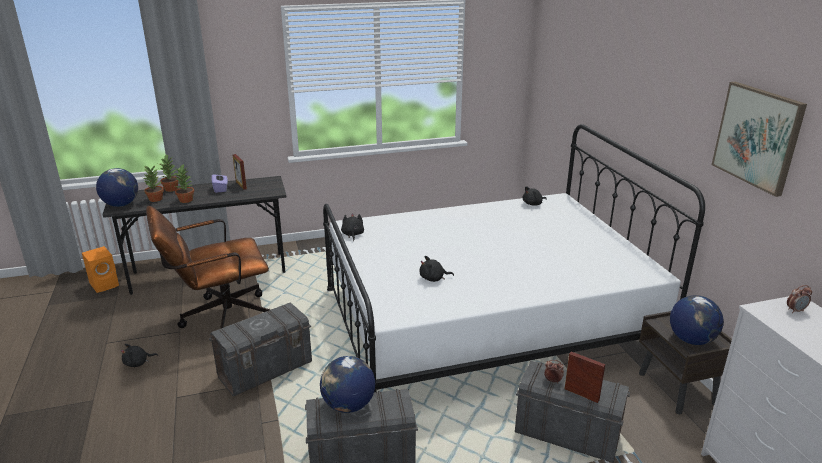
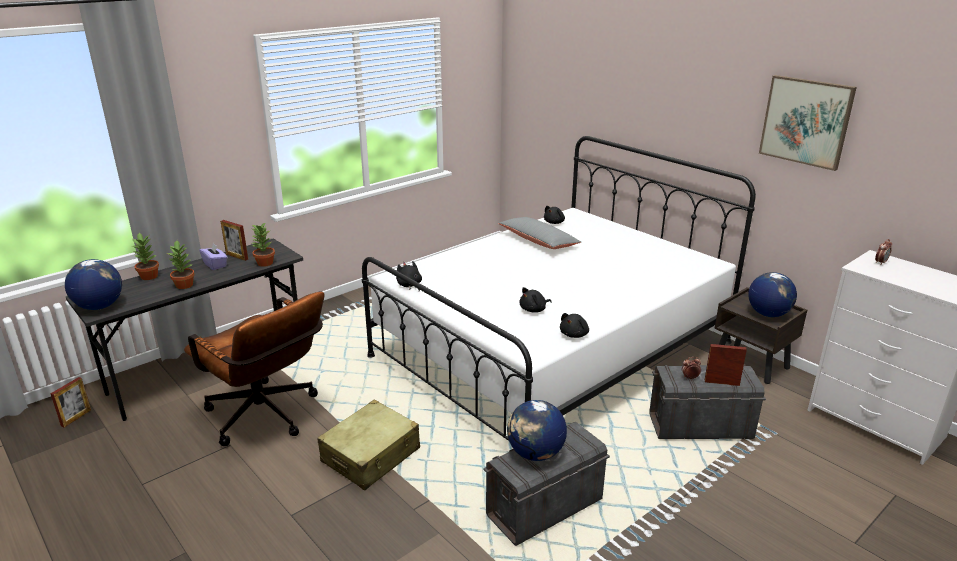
camera: 25 degrees left, 0 degrees up
orange speaker [82,246,119,293] -> picture frame [50,377,91,427]
black plush toy [121,344,158,367] -> black plush toy moved to [560,313,589,338]
potted plant [144,165,164,202] -> potted plant moved to [251,222,275,267]
brown office chair [146,206,270,329] -> brown office chair turned 90 degrees counterclockwise [184,292,324,446]
grey storage box [209,302,312,397] -> beige suitcase [317,400,420,490]
none -> grey pillow [498,217,581,249]

